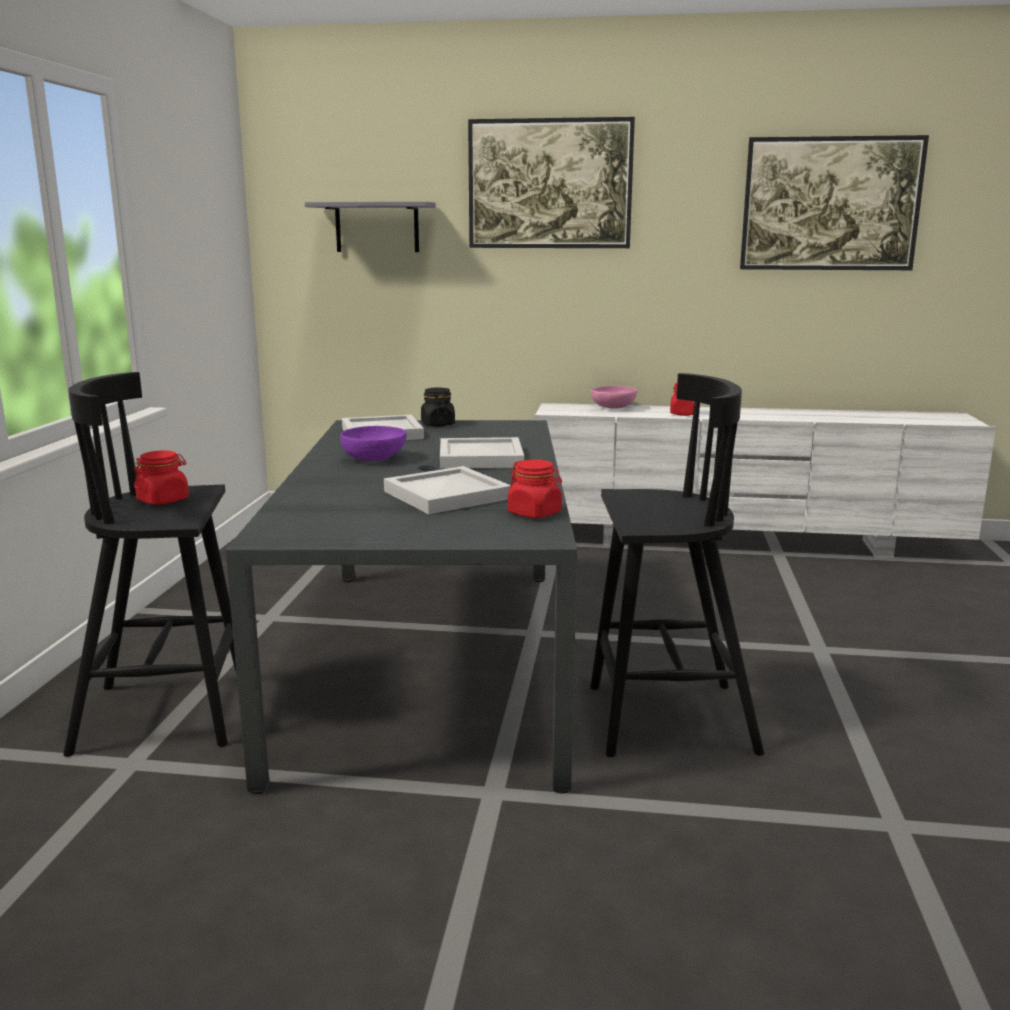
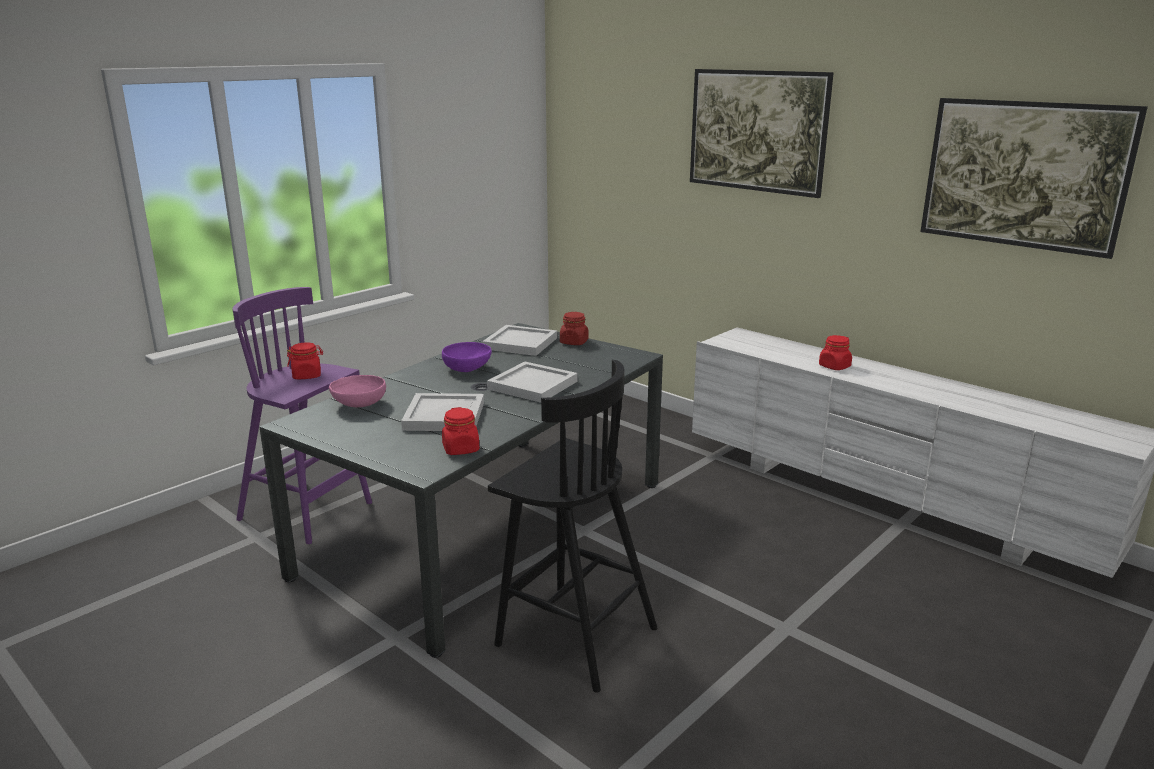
camera: 35 degrees right, 5 degrees up
black stool [63,372,237,757] -> purple stool [232,287,372,544]
grey shelf [305,201,436,252] -> none
black jar [421,388,455,427] -> red jar [560,312,588,345]
pink bowl [591,386,637,409] -> pink bowl moved to [329,375,386,407]

